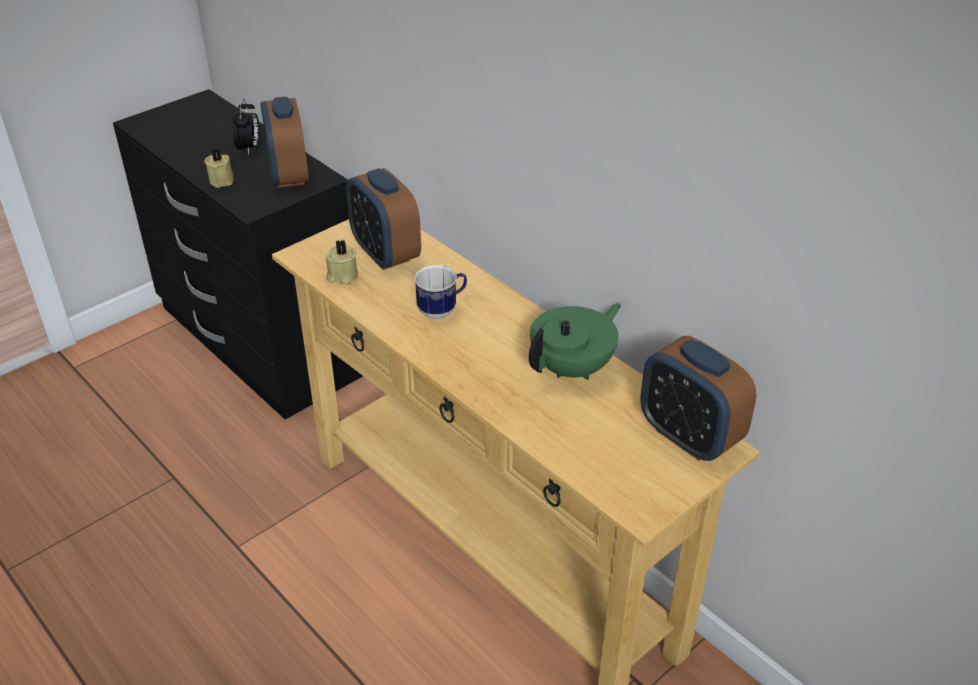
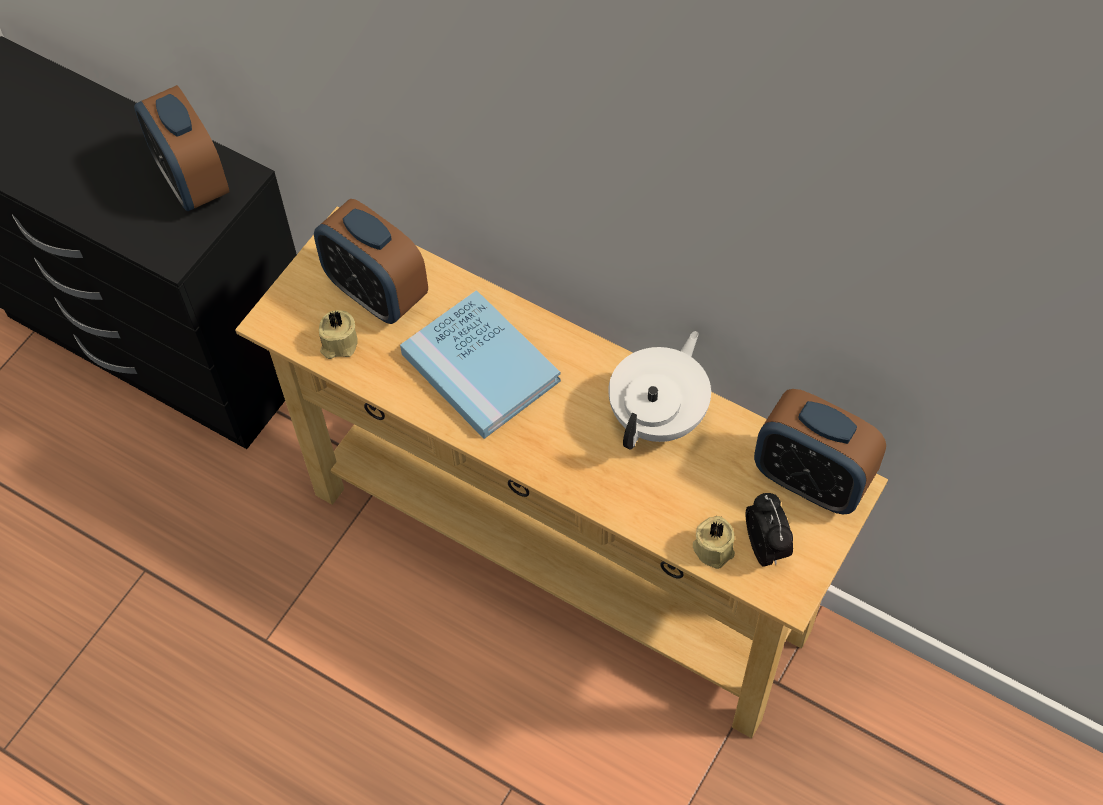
camera: 15 degrees left, 20 degrees up
beige candle [204,148,234,188] -> beige candle moved to [693,516,735,569]
alarm clock [232,99,260,155] -> alarm clock moved to [745,493,793,567]
mug [414,265,467,319] -> blue book [400,290,561,439]
green teapot [529,304,621,380] -> white teapot [608,331,711,450]

